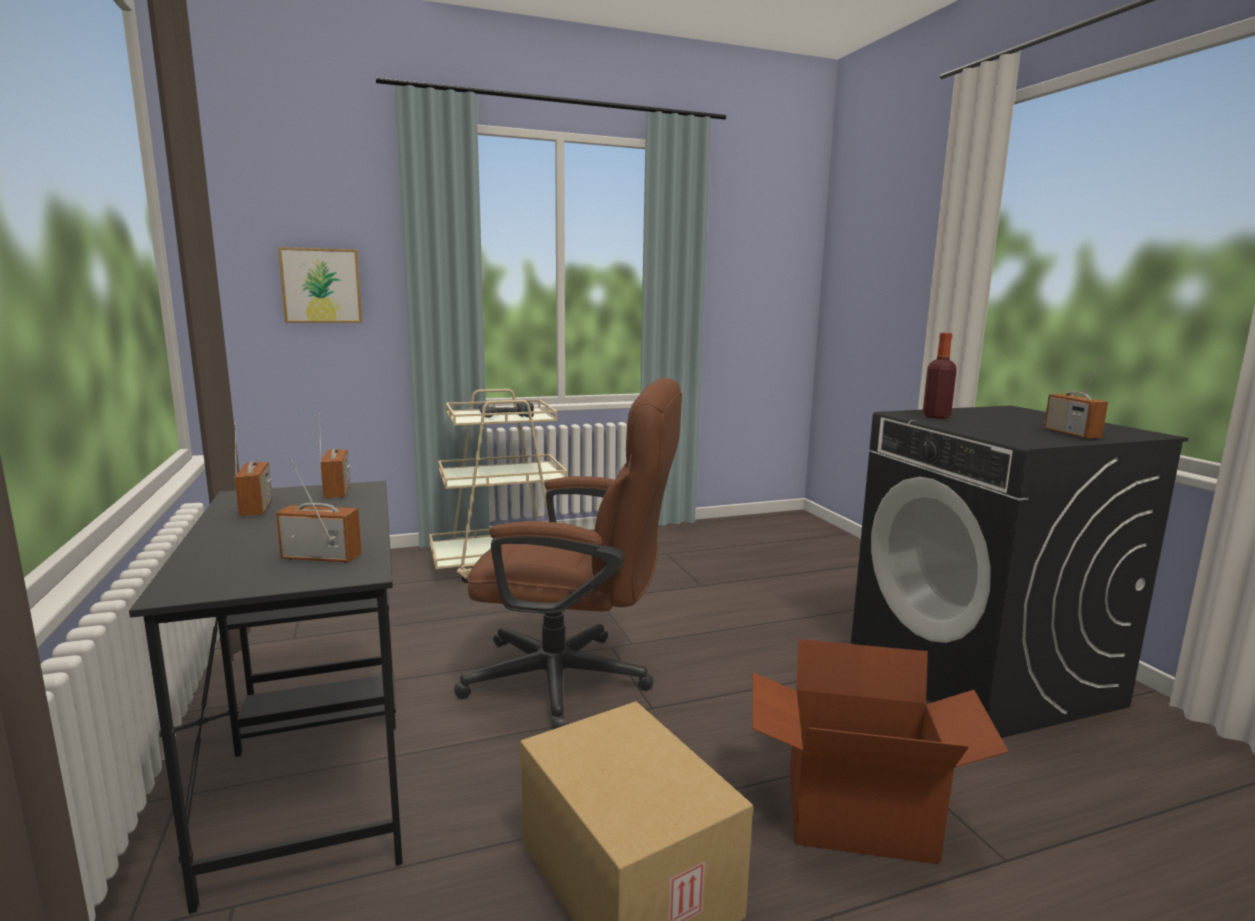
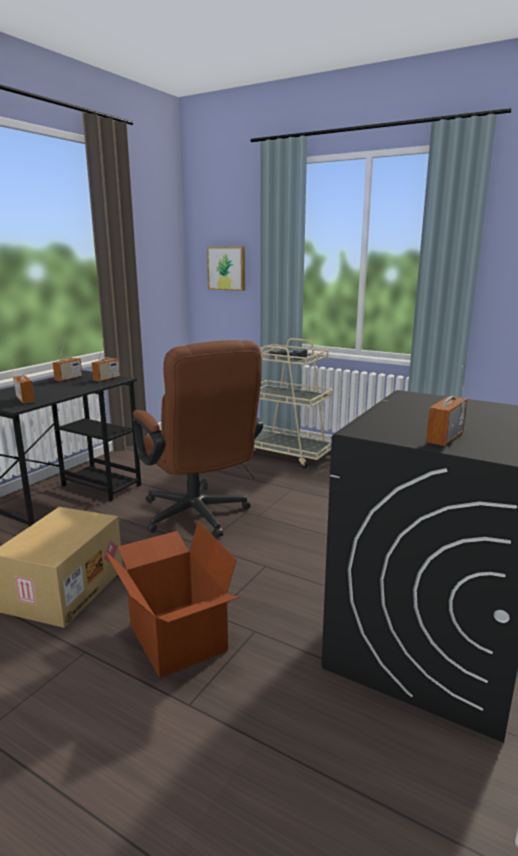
camera: 50 degrees right, 5 degrees up
bottle [923,333,957,419] -> none

